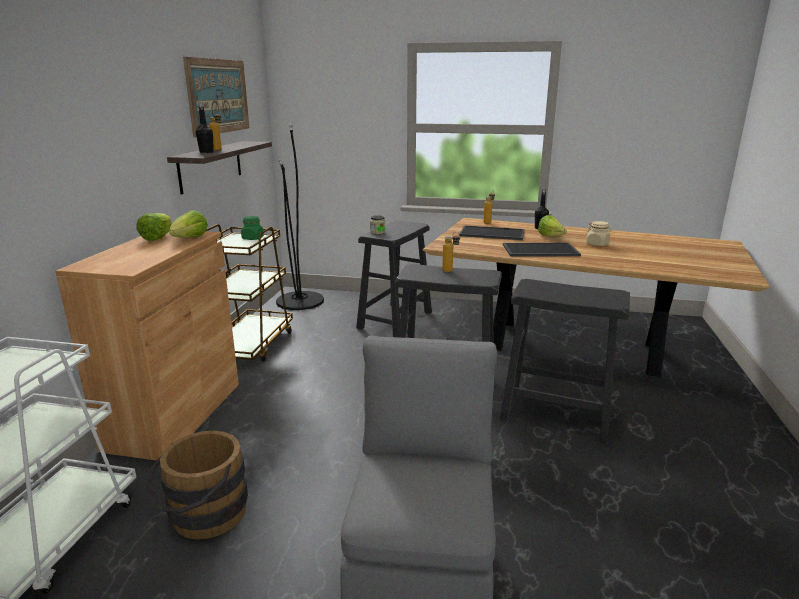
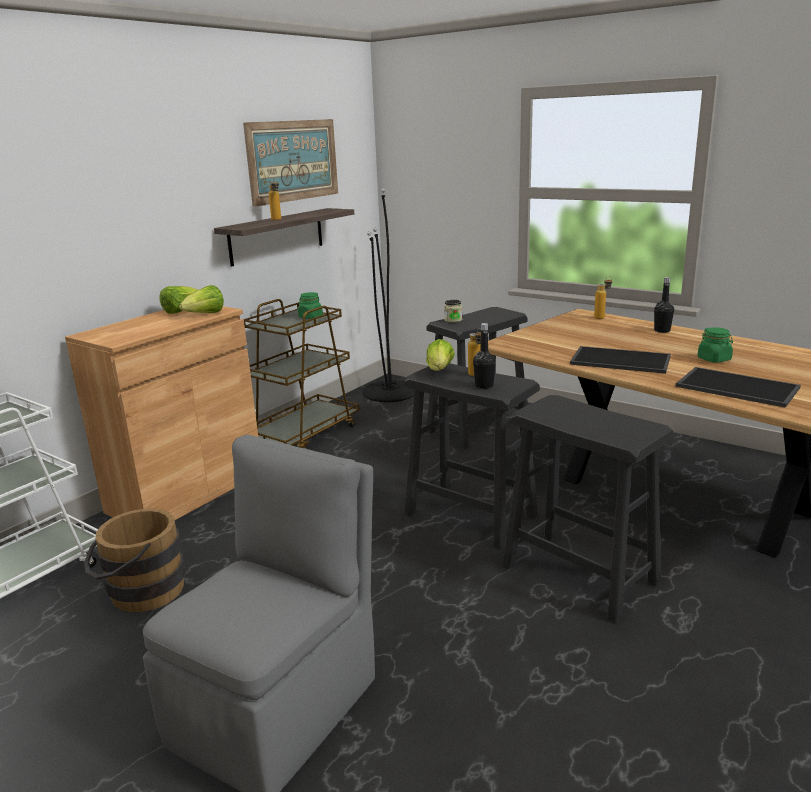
camera: 25 degrees right, 0 degrees up
black bottle [196,103,214,153] -> black bottle moved to [473,323,496,389]
tray [459,225,525,240] -> tray moved to [675,367,801,408]
lettuce [538,215,567,236] -> lettuce moved to [426,339,455,371]
beige jar [586,221,613,246] -> green jar [697,327,733,363]

